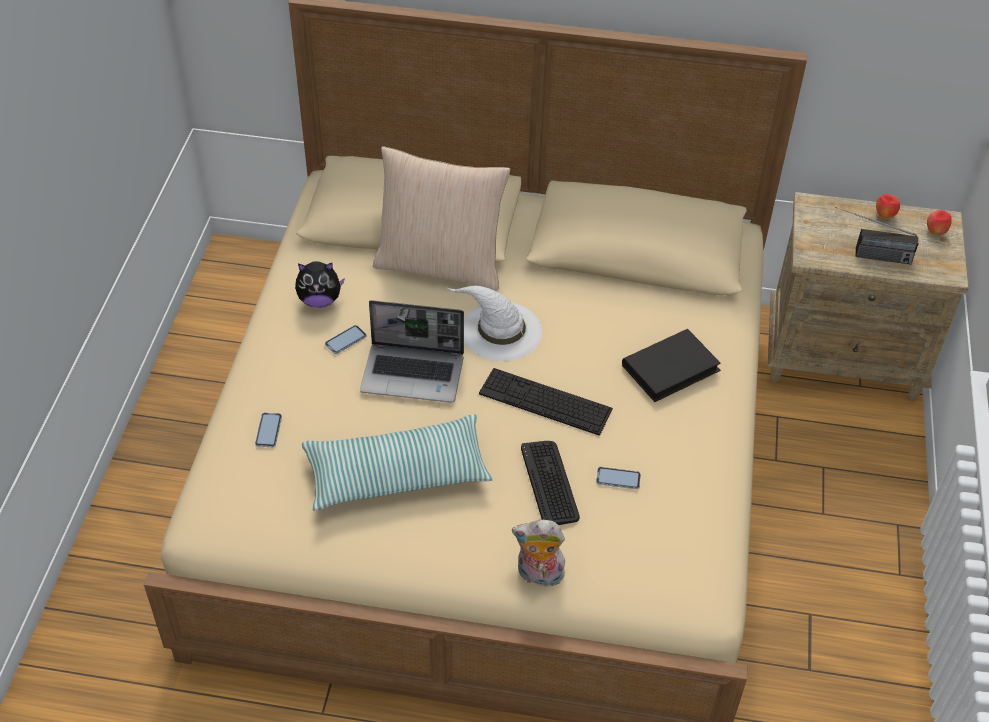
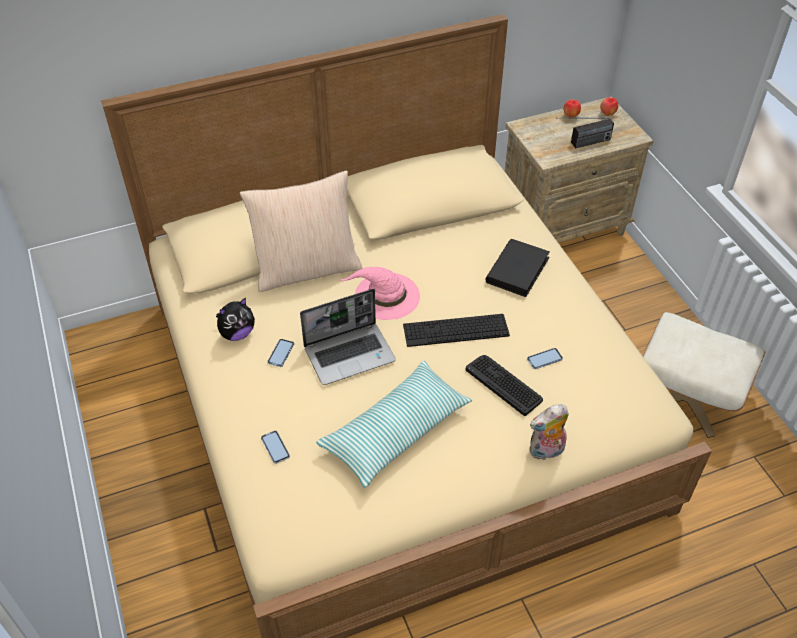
camera: 30 degrees left, 0 degrees up
white hat [446,286,542,361] -> pink hat [340,267,420,320]
none -> beige ottoman [642,312,766,438]

